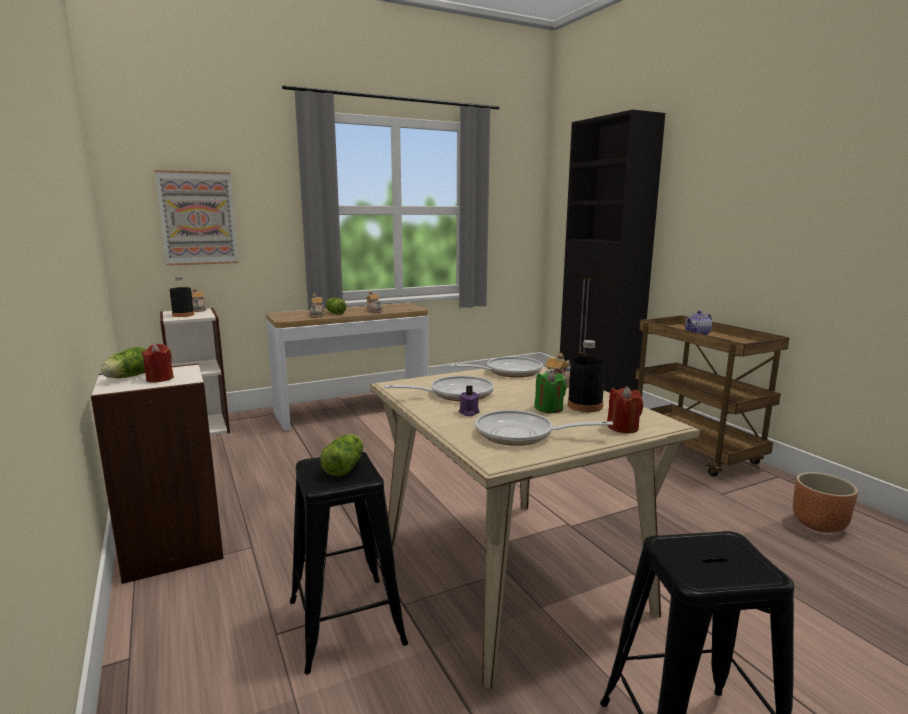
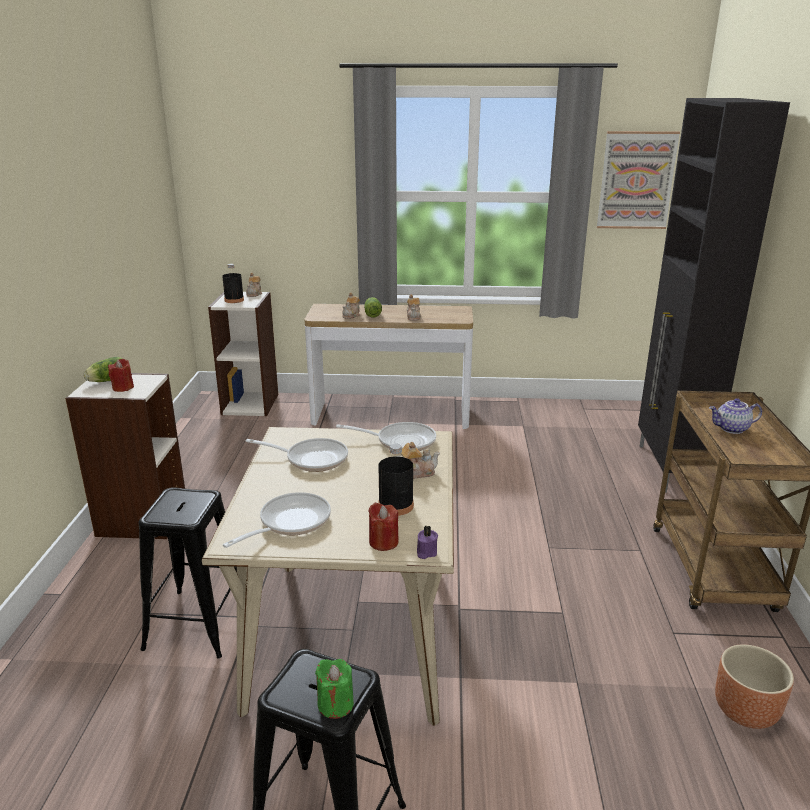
camera: 30 degrees right, 10 degrees up
picture [155,170,238,266] -> picture moved to [597,131,680,229]
lettuce [320,434,363,476] -> none
purple candle [459,385,480,416] -> purple candle moved to [417,525,438,559]
frying pan [475,410,613,446] -> frying pan turned 90 degrees clockwise [223,492,331,548]
green candle [534,370,566,413] -> green candle moved to [315,659,354,719]

